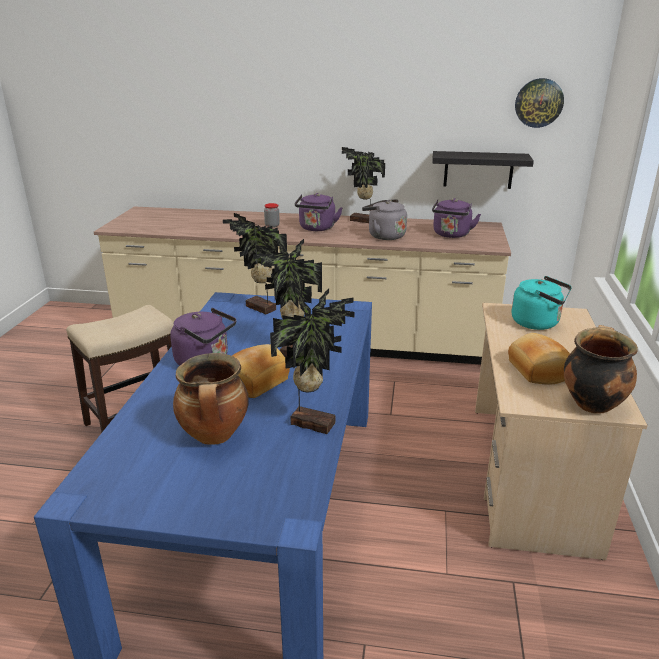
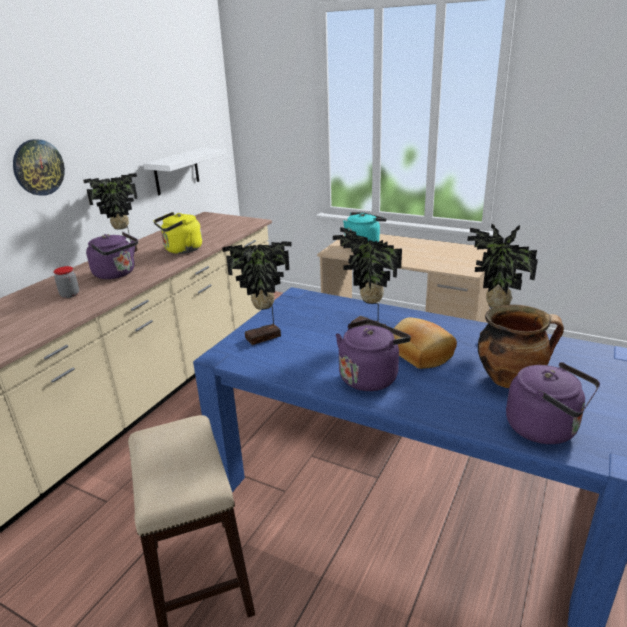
camera: 70 degrees left, 0 degrees up
grey kettle [362,199,407,240] -> yellow kettle [154,212,202,254]
black shelf [432,151,534,189] -> white shelf [143,148,226,195]
purple kettle [432,198,481,238] -> purple kettle moved to [506,362,600,444]
bread [508,333,570,385] -> none
wall clock [515,78,564,128] -> wall clock moved to [13,139,65,196]
cooking pot [564,325,638,414] -> none

